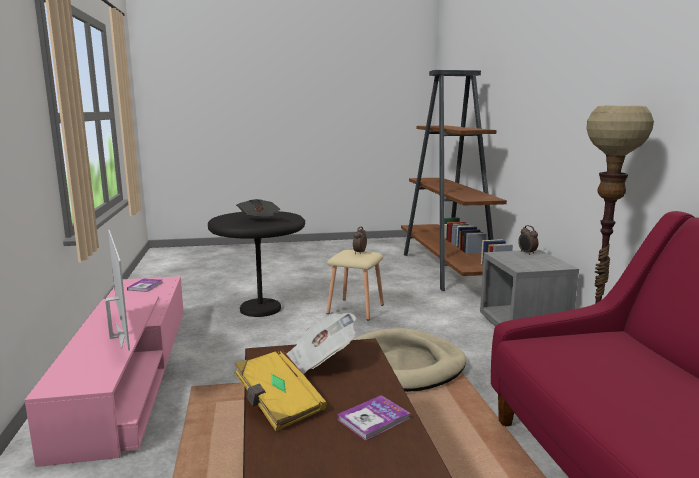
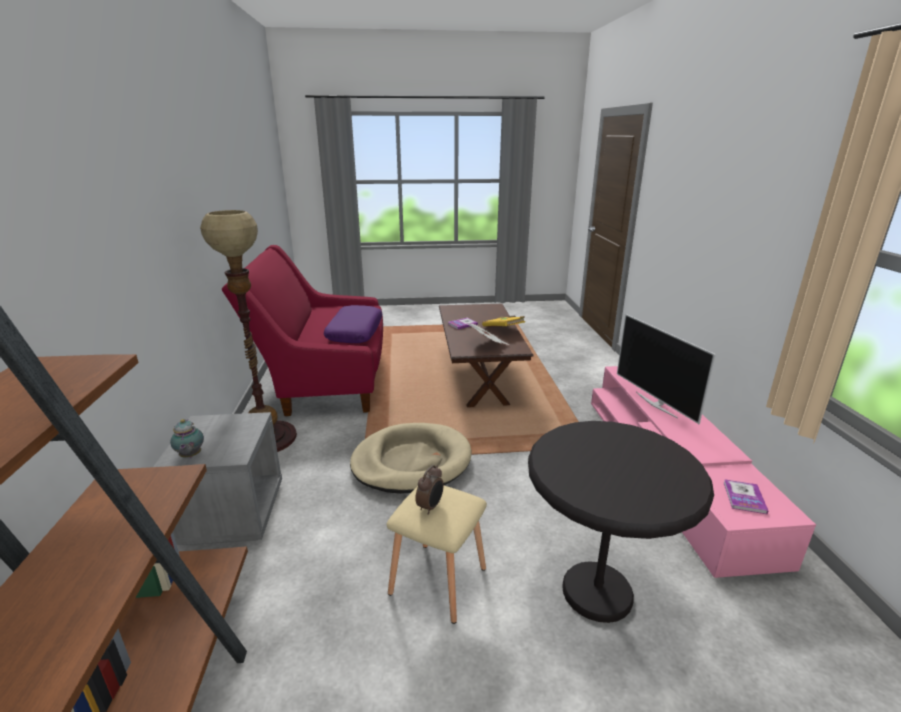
camera: 175 degrees left, 10 degrees up
newspaper [236,199,280,217] -> none
alarm clock [518,225,538,255] -> teapot [170,419,204,458]
none -> purple pillow [324,305,382,343]

